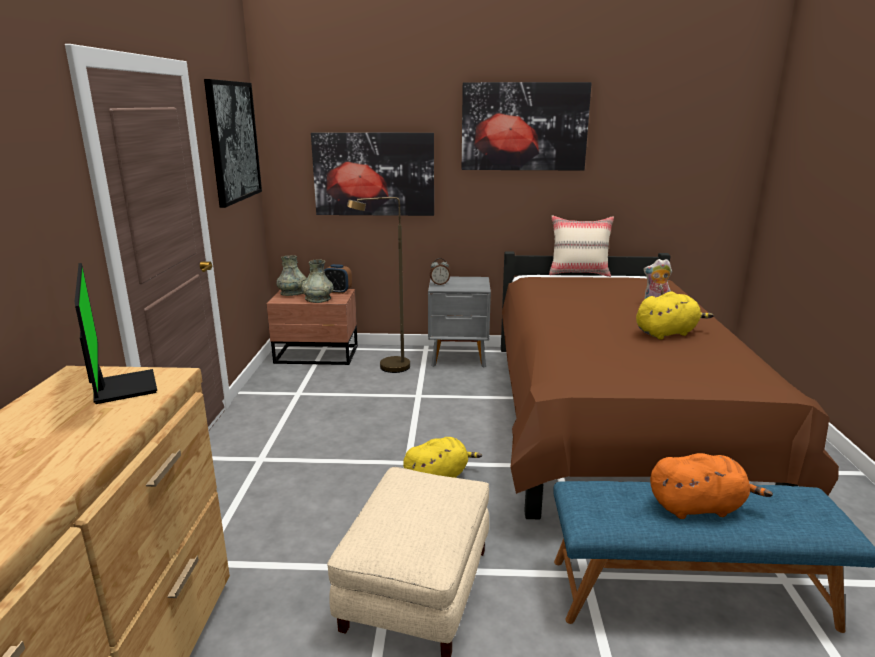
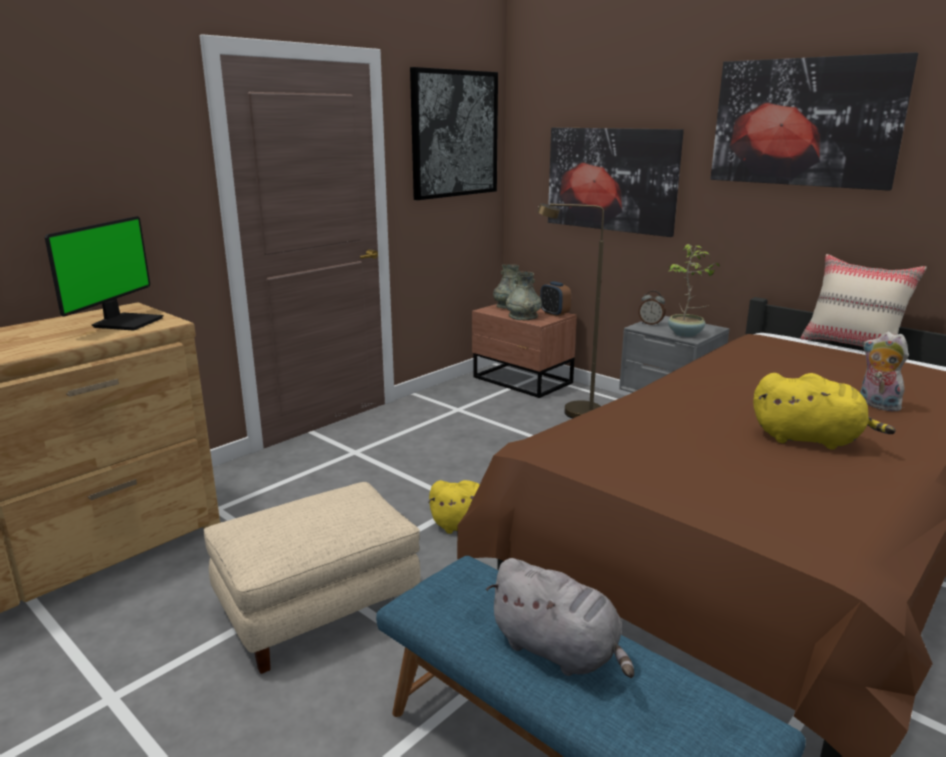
camera: 40 degrees right, 0 degrees up
orange plush toy [650,453,773,519] -> grey plush toy [486,558,634,678]
none -> potted plant [668,244,720,337]

